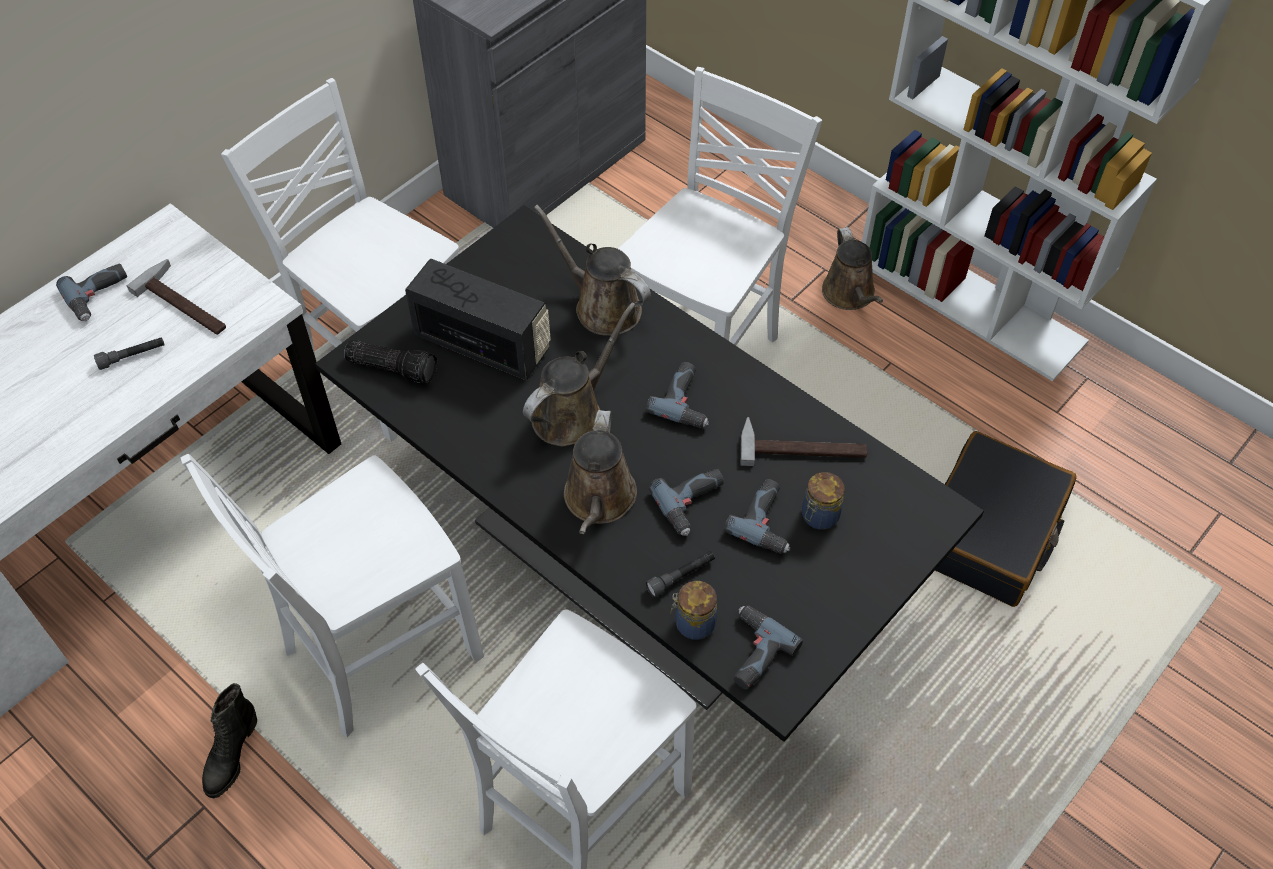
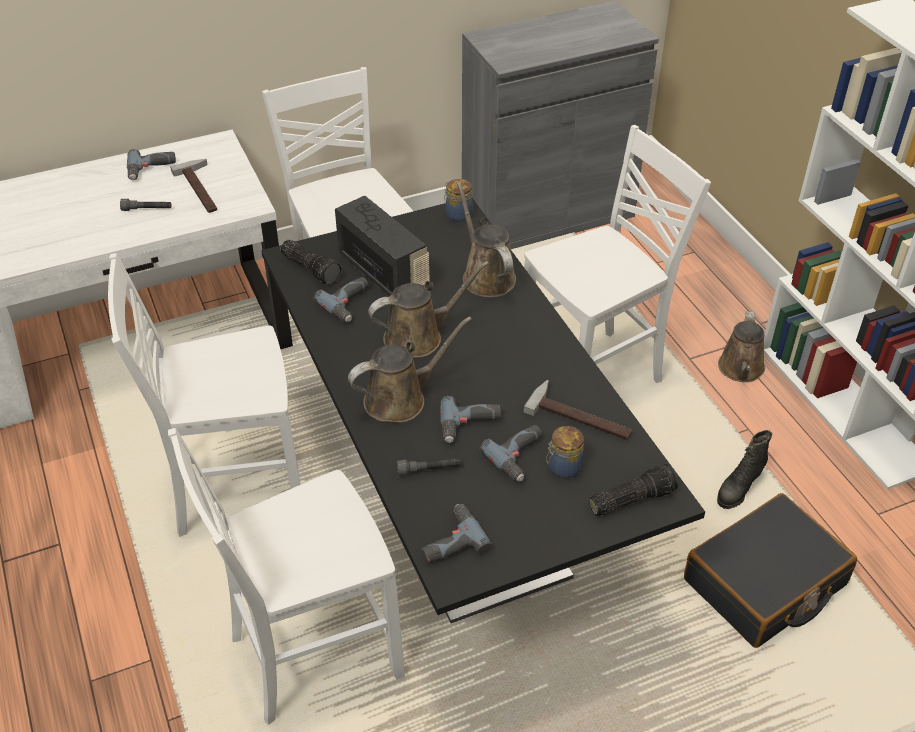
camera: 25 degrees right, 10 degrees down
black boot [202,683,257,798] -> black boot moved to [717,430,772,509]
brown watering can [564,410,637,534] -> brown watering can turned 150 degrees counterclockwise [348,317,472,423]
power drill [646,362,709,428] -> power drill moved to [314,277,369,322]
jar [670,581,717,640] -> jar moved to [444,179,473,222]
none -> flashlight [589,464,678,516]

